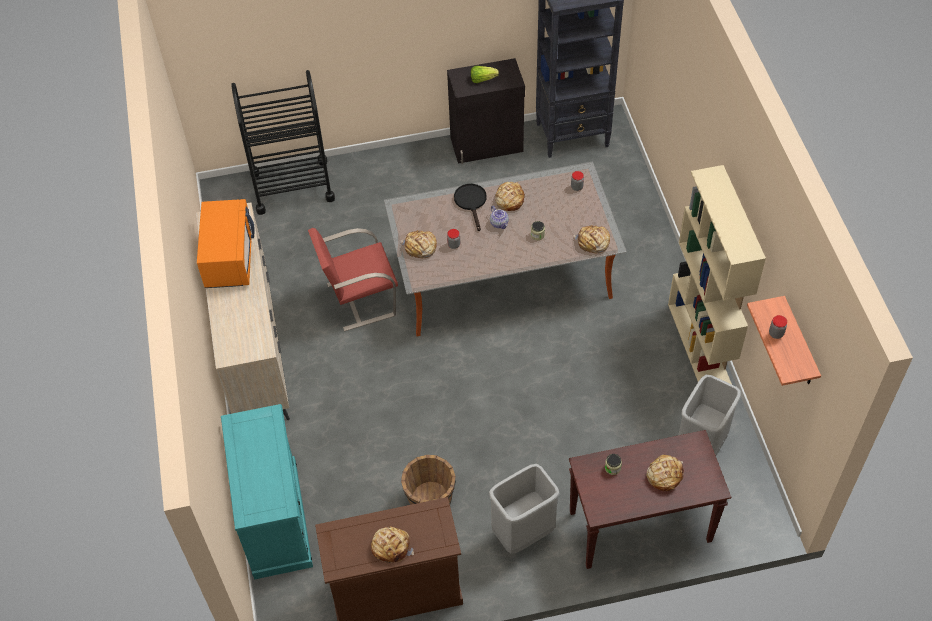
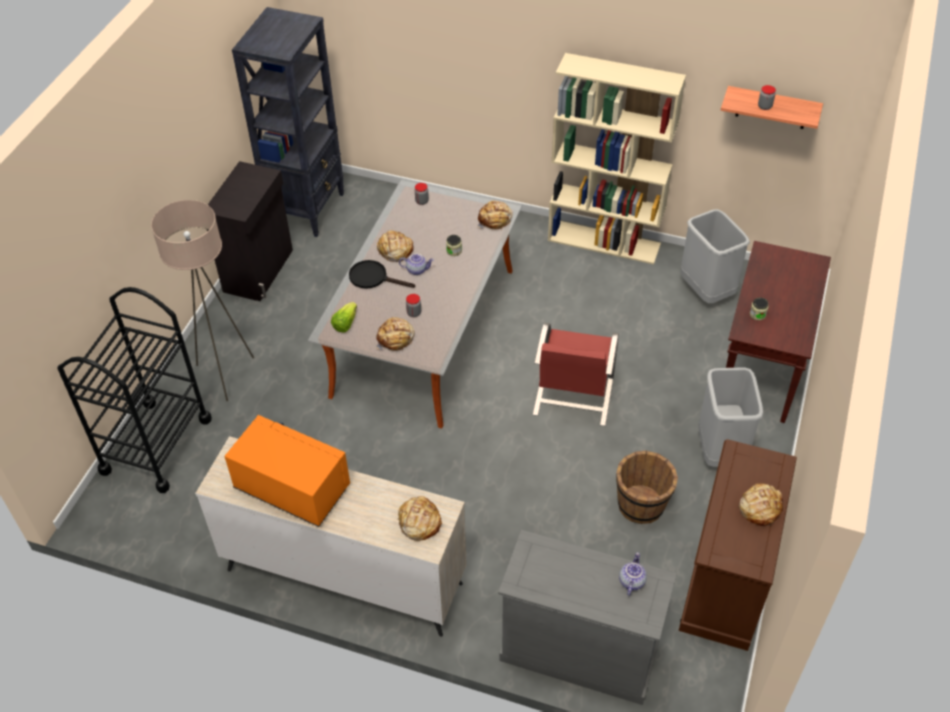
camera: 60 degrees left, 5 degrees down
turquoise dresser [221,404,313,580] -> grey dresser [498,530,677,705]
red chair [308,228,398,331] -> red chair moved to [532,323,619,426]
lettuce [471,66,499,83] -> lettuce moved to [331,302,357,333]
bread [646,455,684,492] -> bread moved to [397,496,442,541]
none -> beige floor lamp [151,200,254,401]
none -> teapot [619,552,647,596]

